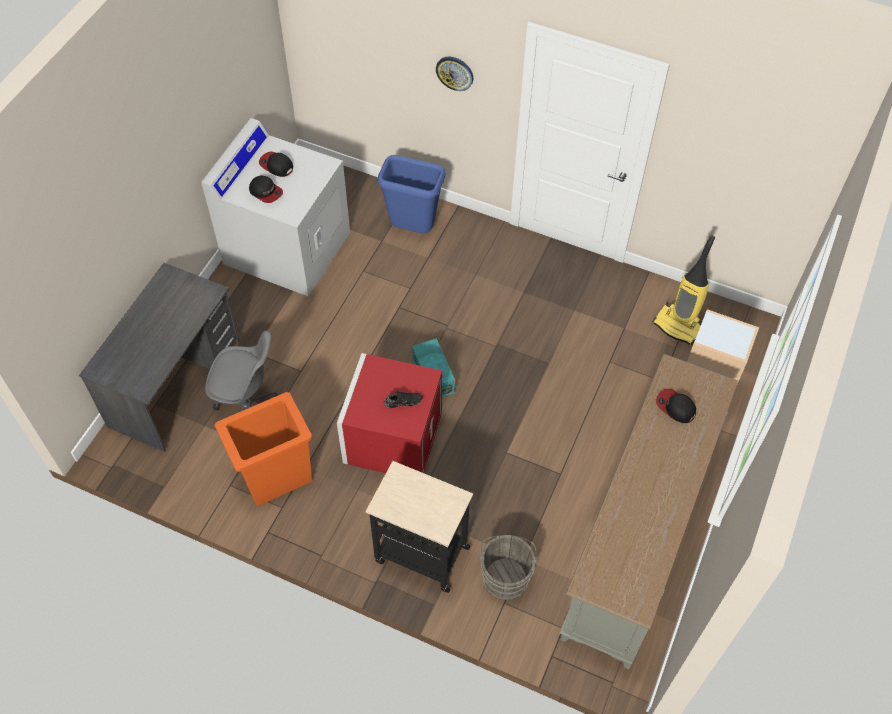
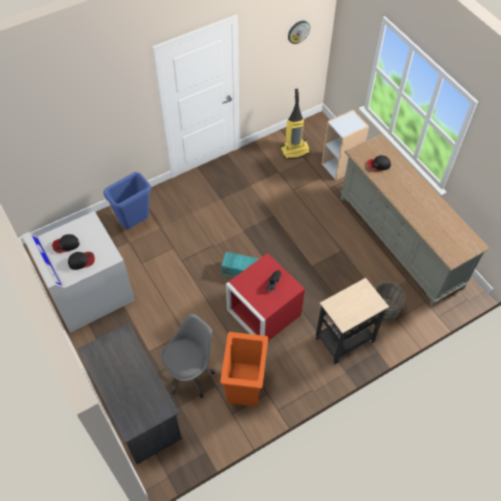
camera: 55 degrees left, 0 degrees up
wall clock [436,56,473,91] -> wall clock moved to [288,21,310,44]

